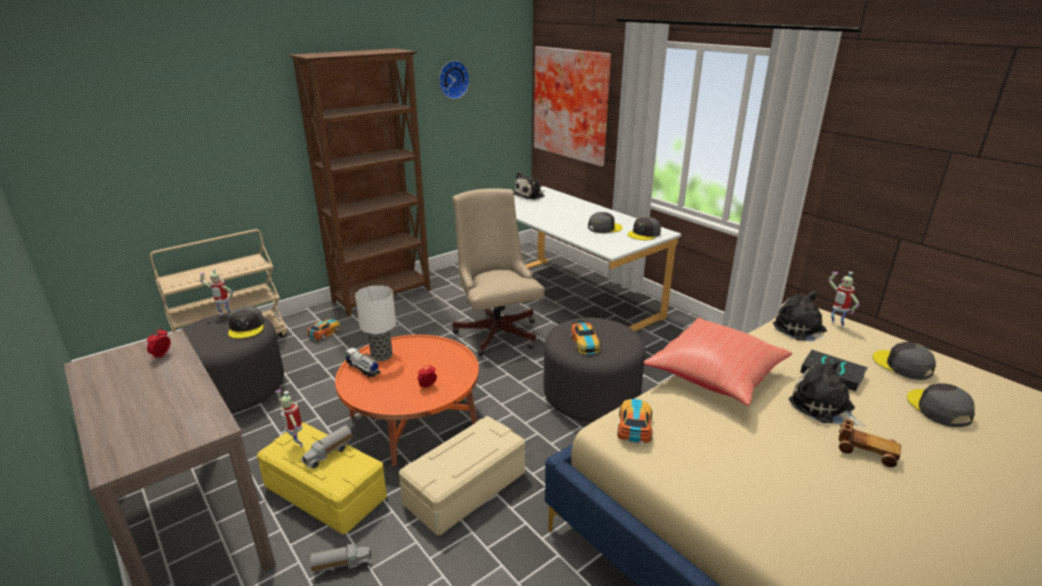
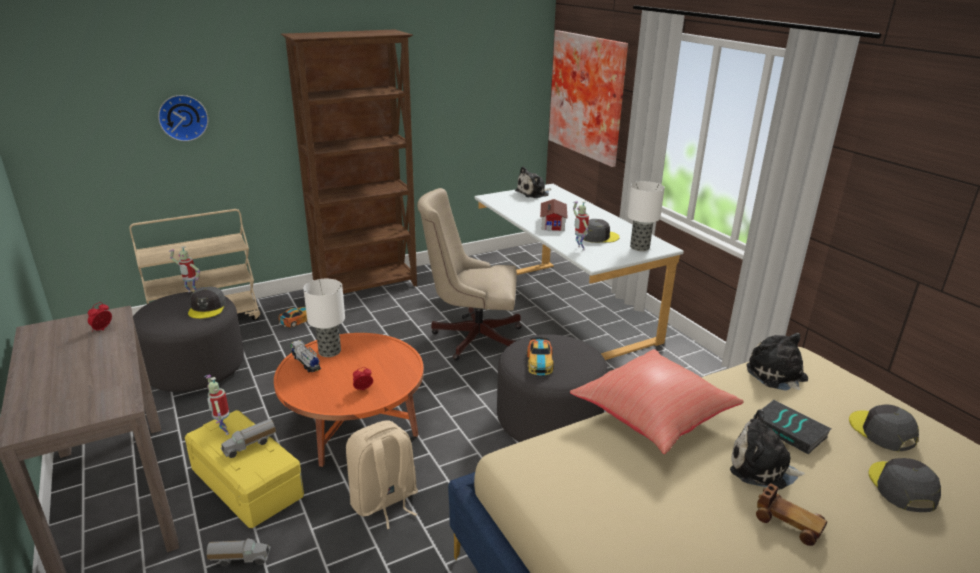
camera: 10 degrees right, 0 degrees up
beige storage box [399,416,525,535] -> beige backpack [346,420,418,529]
wall clock [439,60,470,99] -> wall clock moved to [158,95,208,141]
beige office chair [452,188,545,356] -> beige office chair turned 75 degrees counterclockwise [417,188,522,361]
toy car [617,399,652,445] -> none
grey cap [627,217,661,240] -> table lamp [627,181,665,251]
plush toy [789,358,865,426] -> plush toy turned 45 degrees counterclockwise [730,409,805,490]
toy robot [829,272,859,328] -> toy robot moved to [573,201,589,251]
none -> toy house [540,199,568,231]

